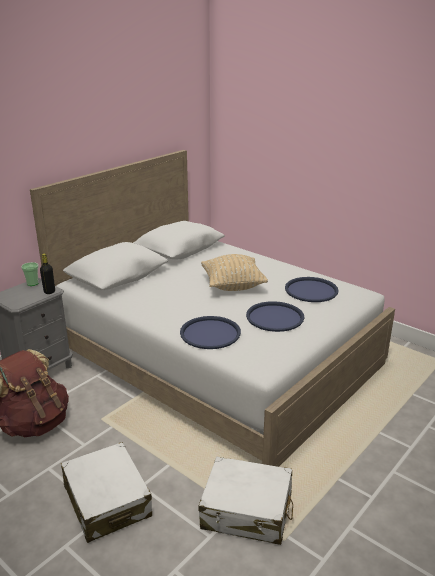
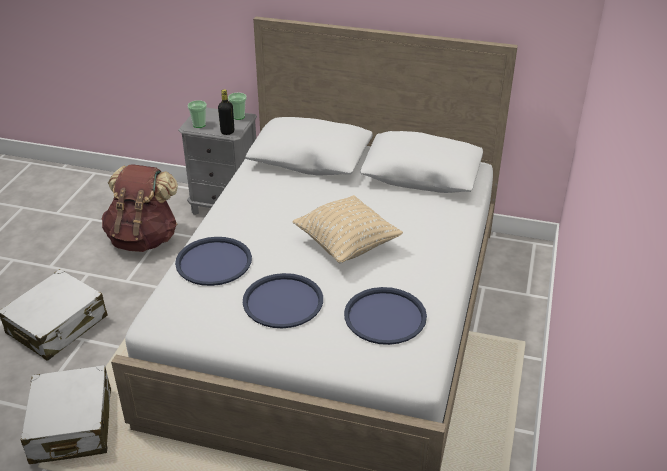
camera: 65 degrees right, 10 degrees up
none -> cup [188,100,207,128]

